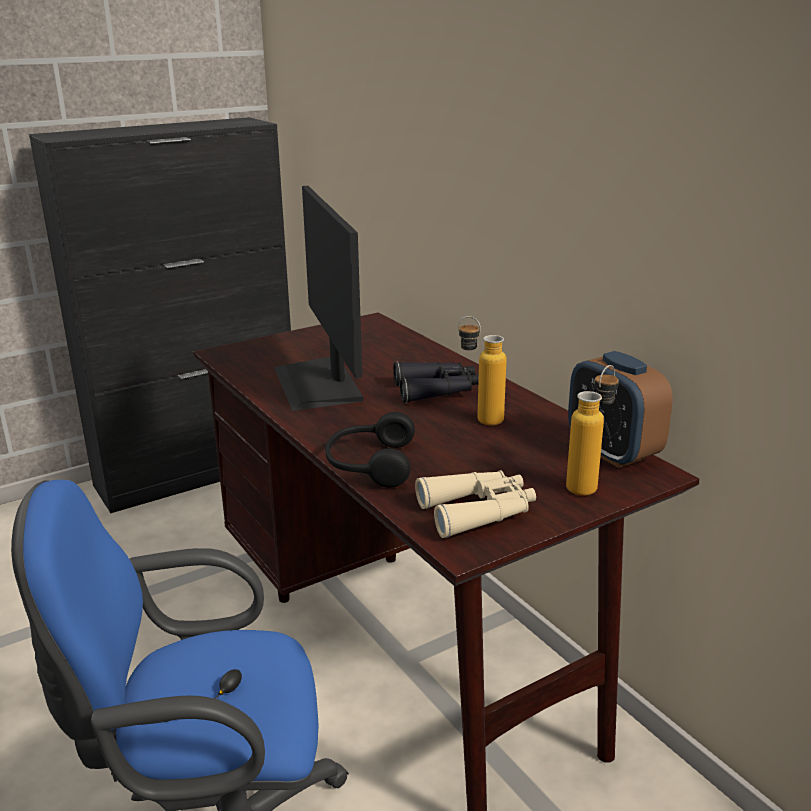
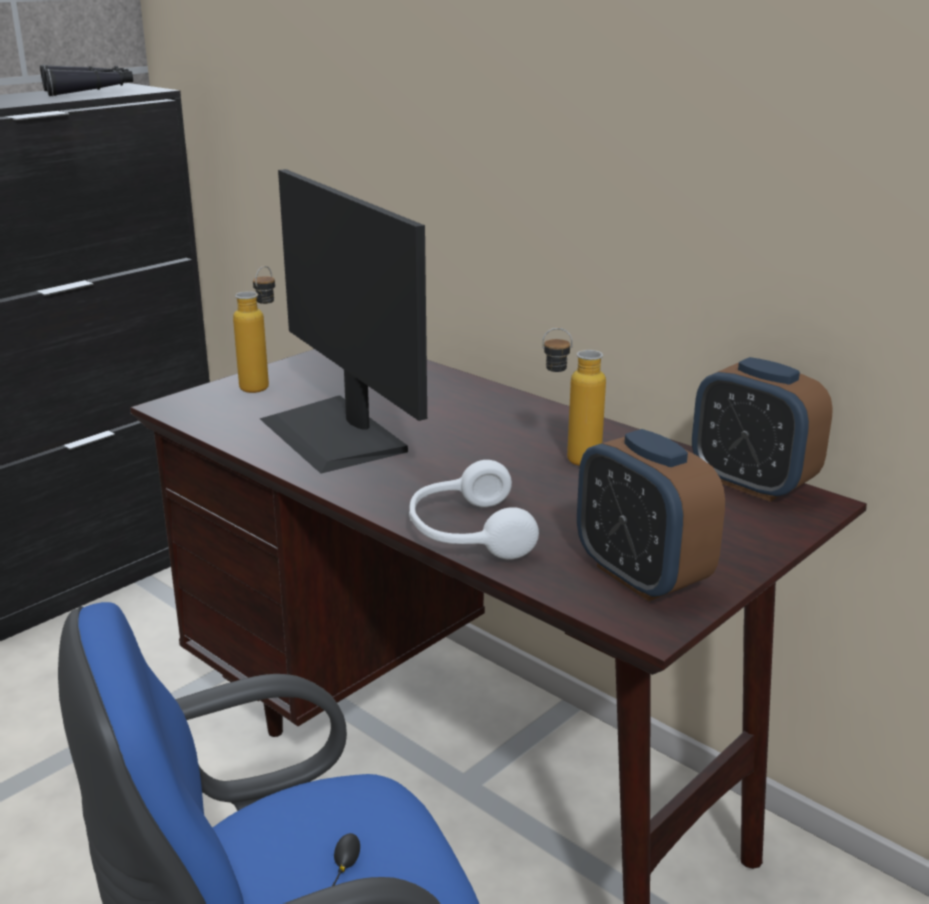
camera: 15 degrees left, 0 degrees up
black headphones [325,412,415,488] -> white headphones [409,460,539,559]
black binoculars [393,362,479,403] -> black binoculars moved to [40,65,133,97]
beige binoculars [415,470,536,538] -> alarm clock [577,429,725,601]
bottle [566,365,619,496] -> bottle moved to [233,266,275,393]

